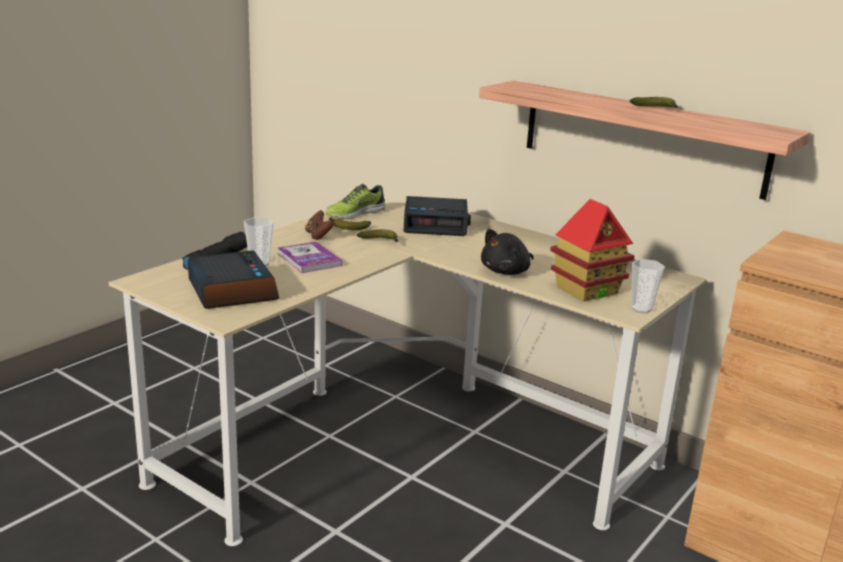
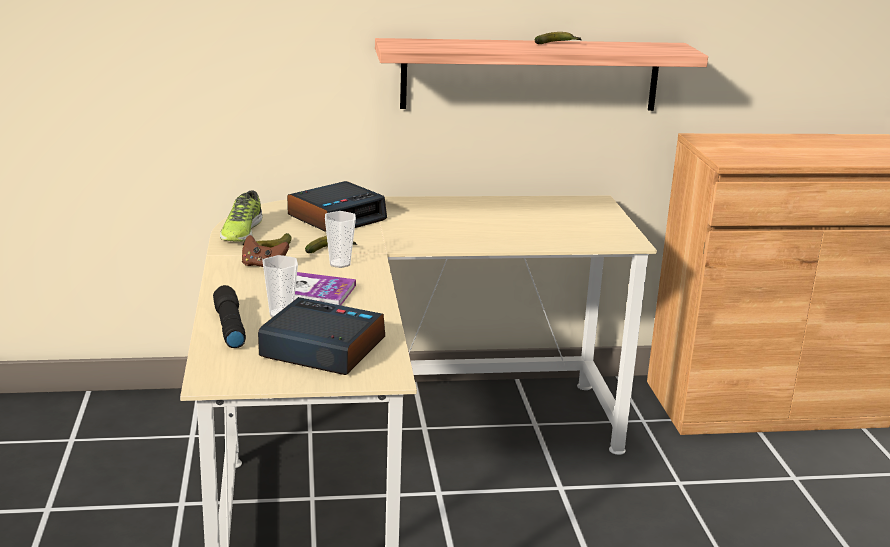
camera: 45 degrees left, 0 degrees up
black plush toy [481,229,534,275] -> none
toy house [550,199,634,301] -> none
cup [631,259,665,313] -> cup moved to [325,211,356,268]

